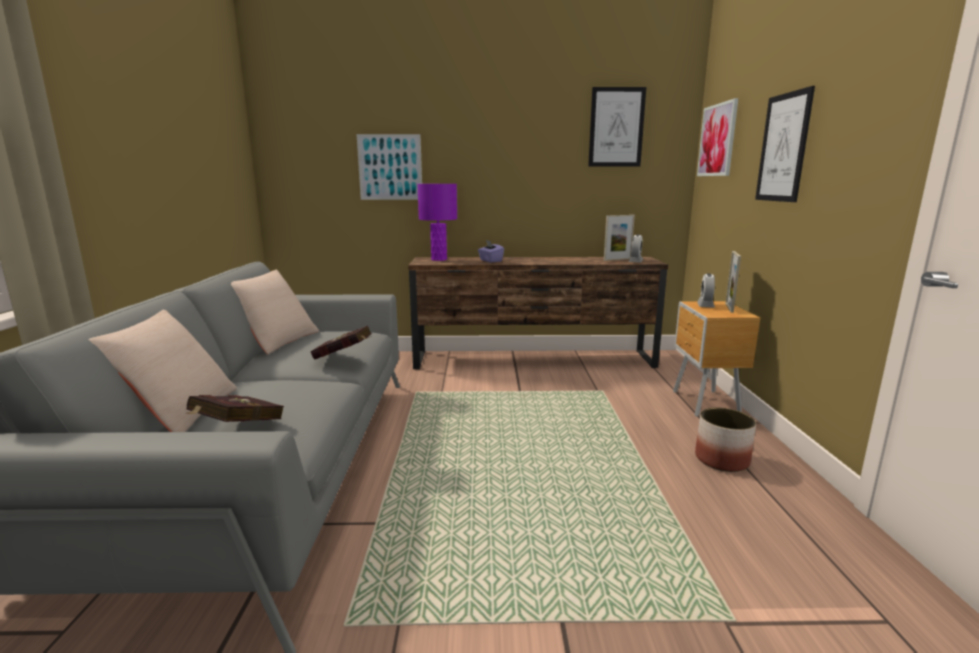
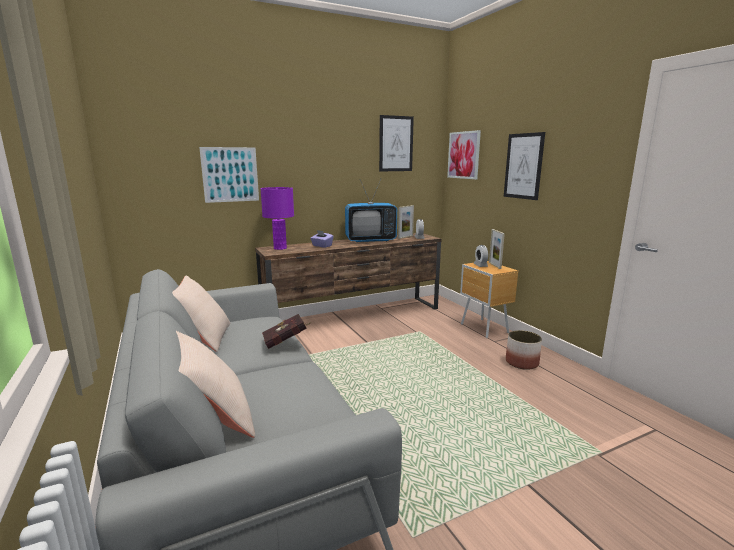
camera: 25 degrees left, 0 degrees up
red book [185,395,284,422] -> none
none -> television [345,179,397,243]

